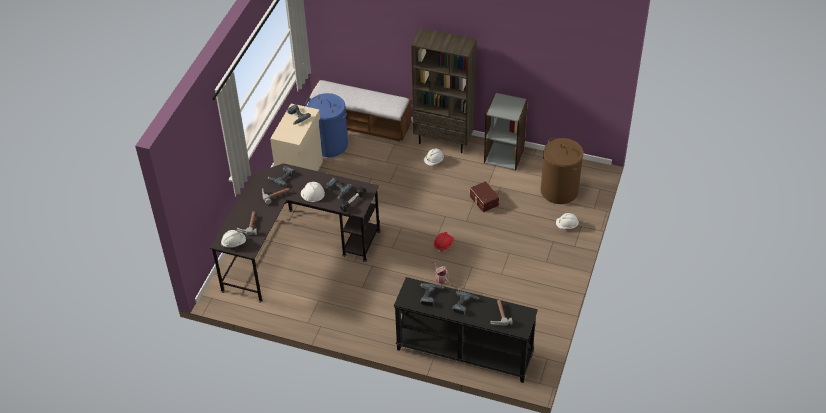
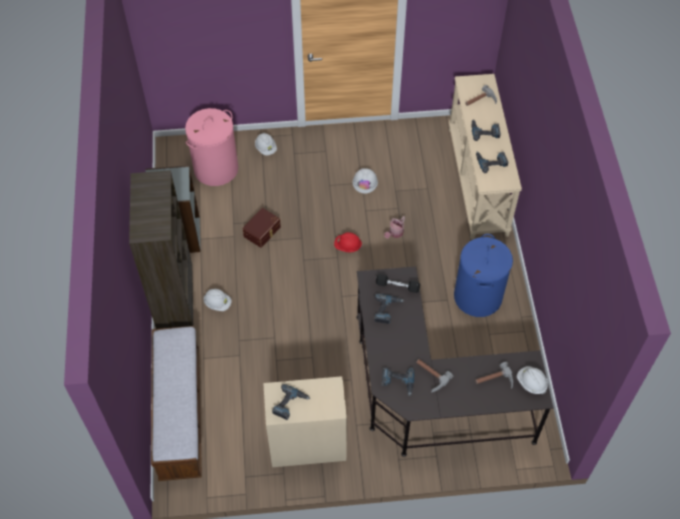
camera: 115 degrees left, 10 degrees up
white hard hat [301,182,325,202] -> white hard hat moved to [353,168,378,194]
blue laundry basket [306,93,348,157] -> blue laundry basket moved to [454,234,513,317]
black console table [394,277,538,383] -> beige console table [449,74,522,240]
brown laundry basket [541,138,584,204] -> pink laundry basket [185,108,238,186]

